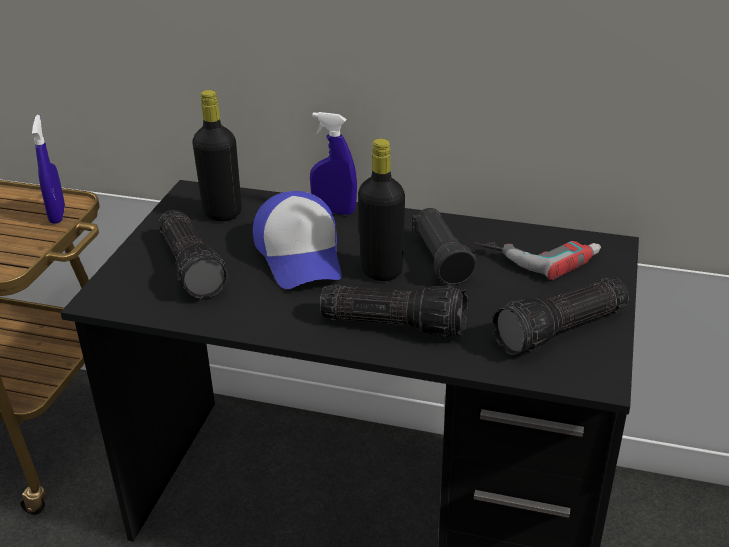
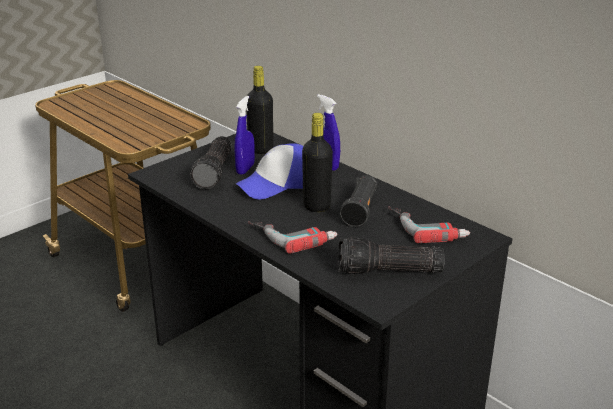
camera: 30 degrees right, 5 degrees down
blue spray bottle [32,115,65,224] -> blue spray bottle moved to [234,96,255,175]
cap [253,191,341,289] -> cap turned 45 degrees clockwise [236,143,303,200]
flashlight [320,284,468,337] -> power drill [248,221,337,254]

